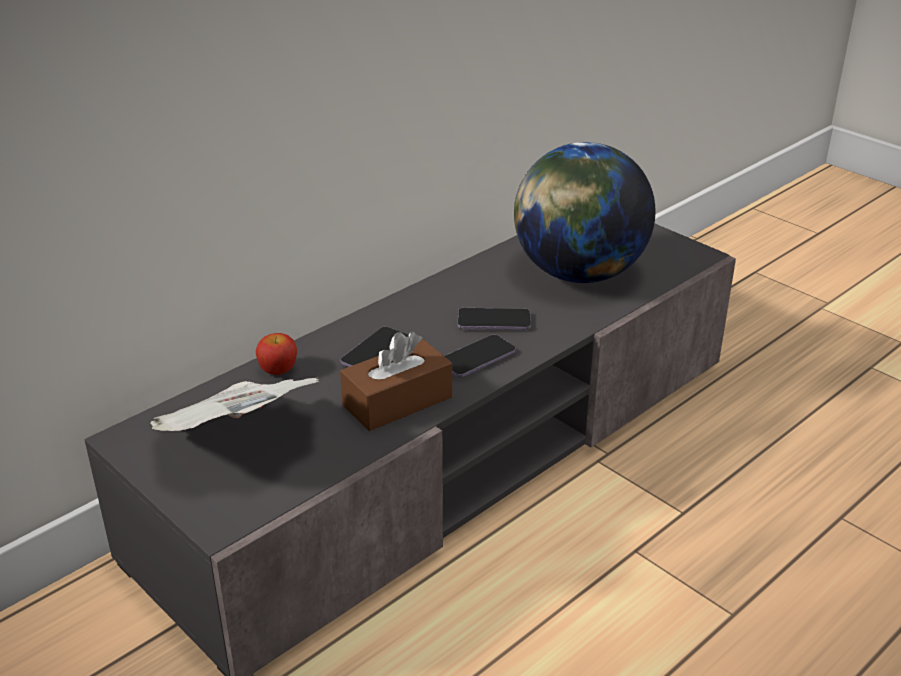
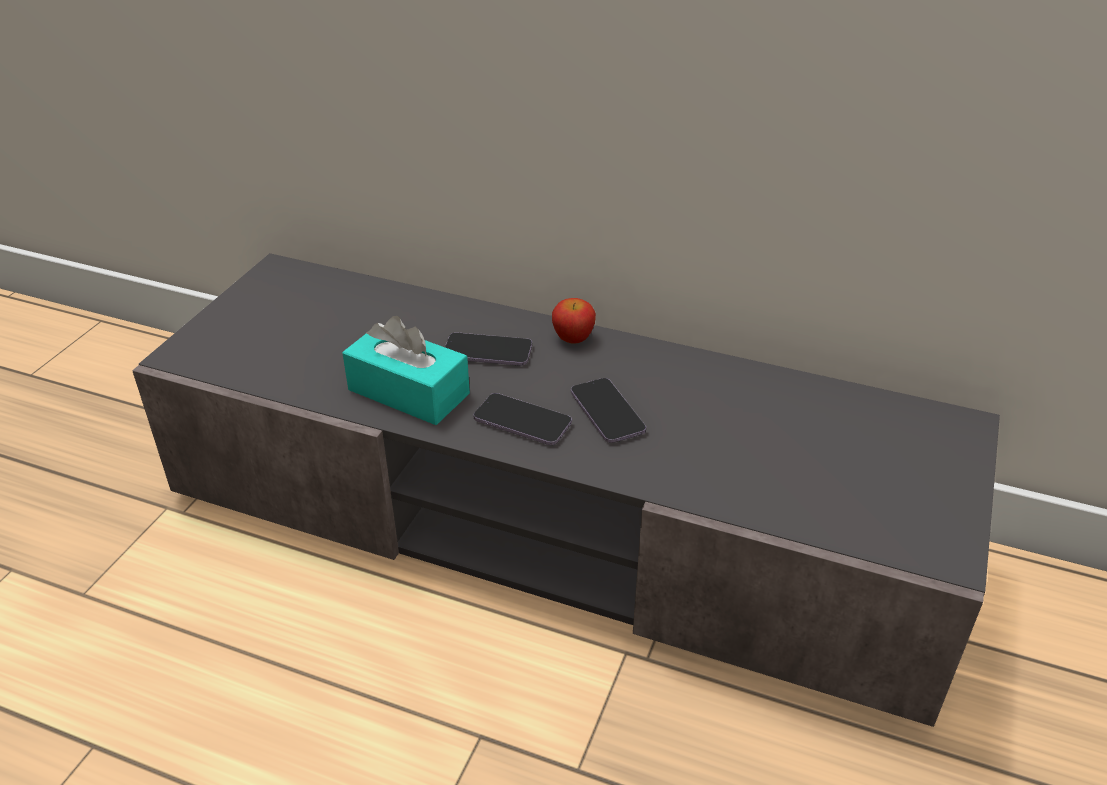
camera: 65 degrees right, 5 degrees up
newspaper [151,378,319,431] -> none
apple [256,333,297,375] -> apple moved to [552,298,596,344]
brown tissue box [340,332,452,431] -> turquoise tissue box [342,316,470,425]
globe [514,142,656,283] -> none

